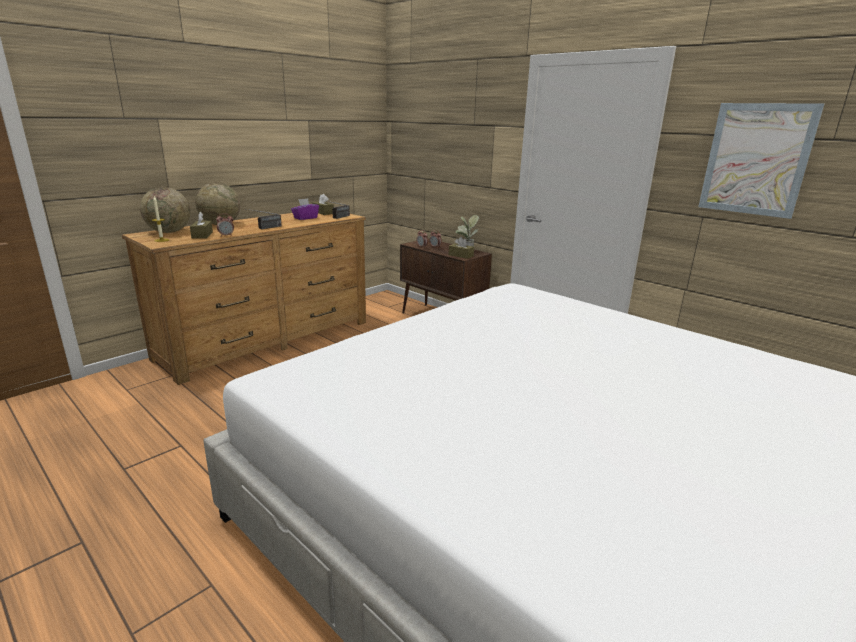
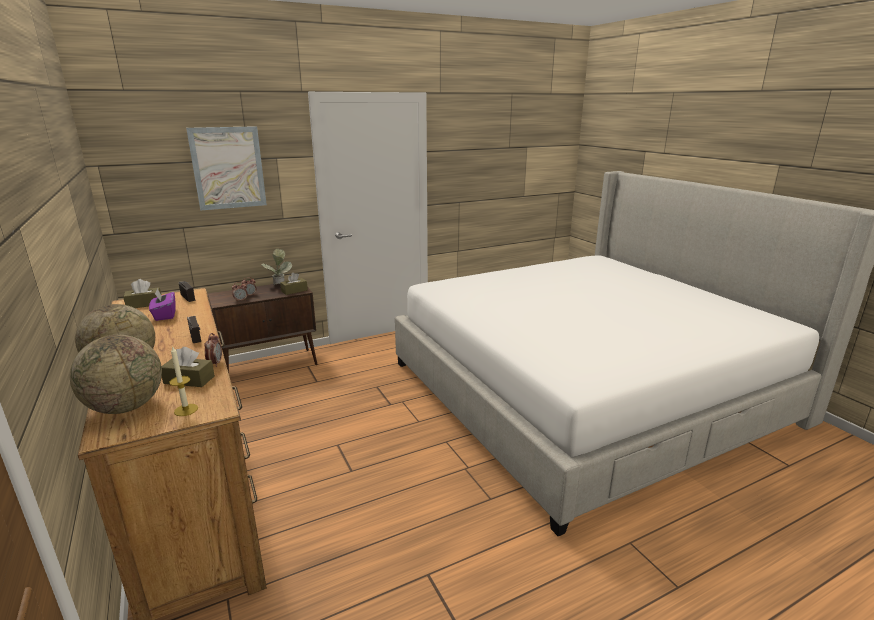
camera: 70 degrees left, 0 degrees up
picture [698,103,824,219] -> picture moved to [186,126,267,211]

